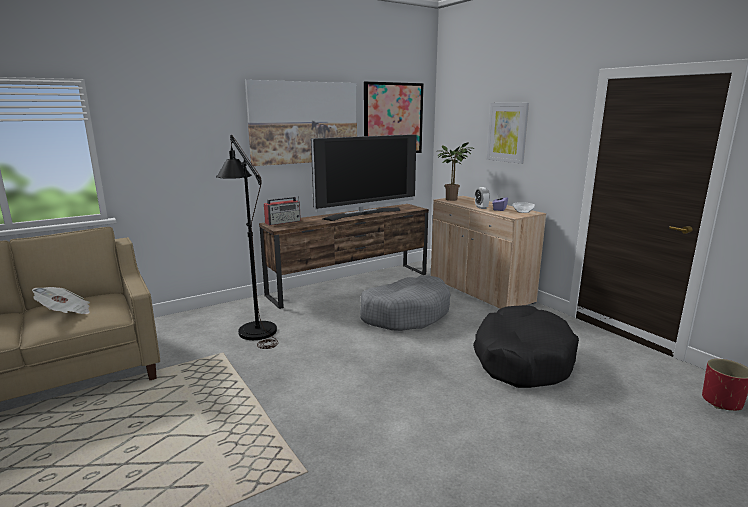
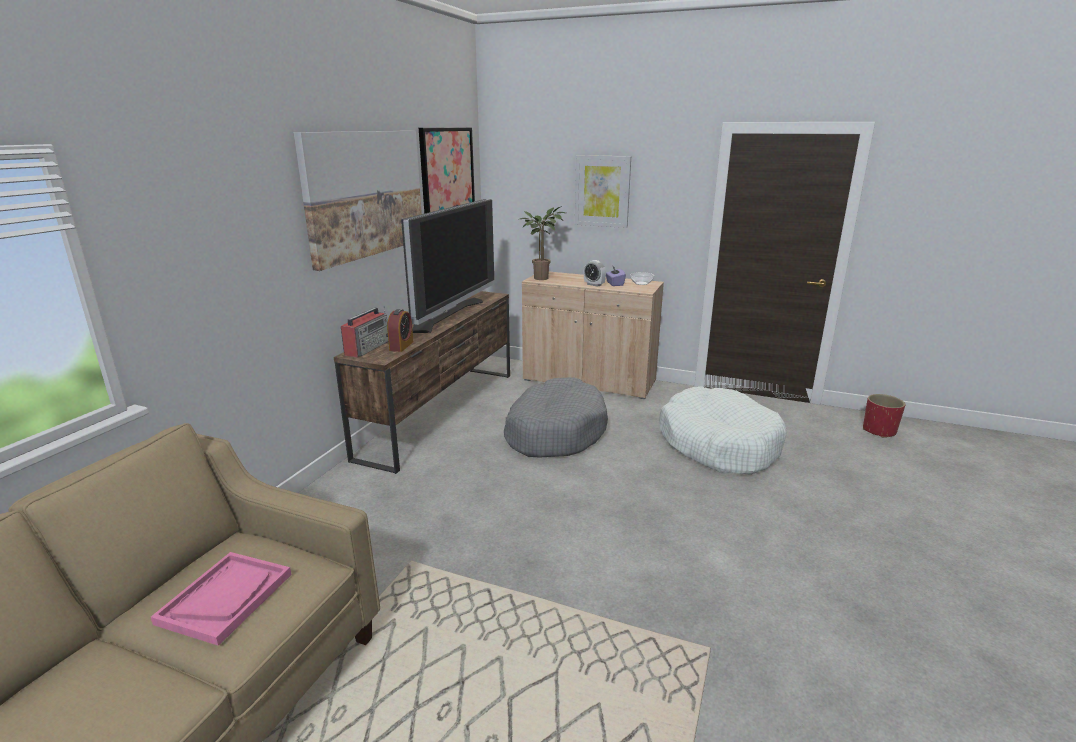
camera: 35 degrees left, 5 degrees up
newspaper [32,287,90,314] -> pink tray [151,552,291,646]
black floor lamp [216,134,278,349] -> none
black dog bed [473,305,579,388] -> white dog bed [659,386,787,475]
none -> alarm clock [387,309,413,352]

